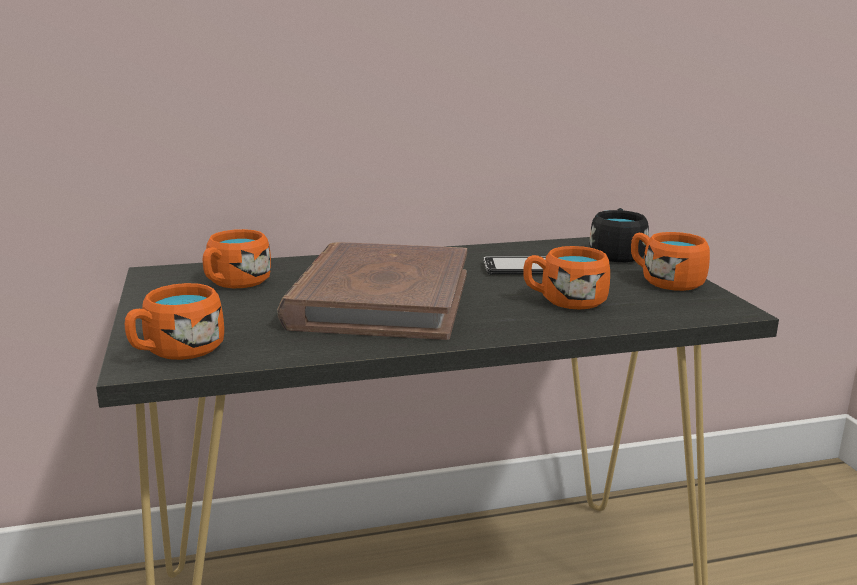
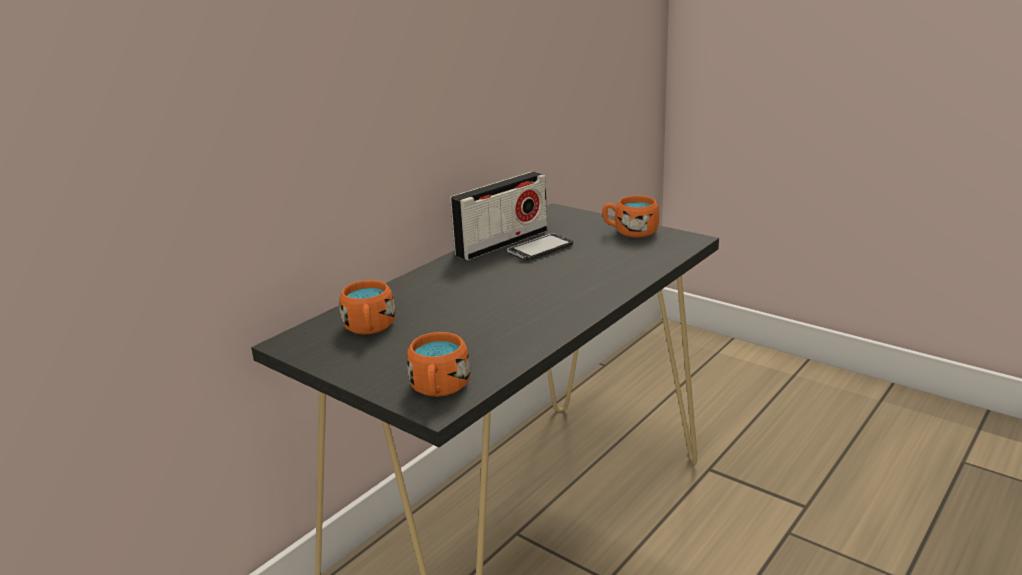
camera: 35 degrees left, 5 degrees up
brown book [277,242,467,340] -> none
orange mug [523,246,610,310] -> none
black mug [590,208,649,262] -> none
none -> radio [450,172,547,260]

